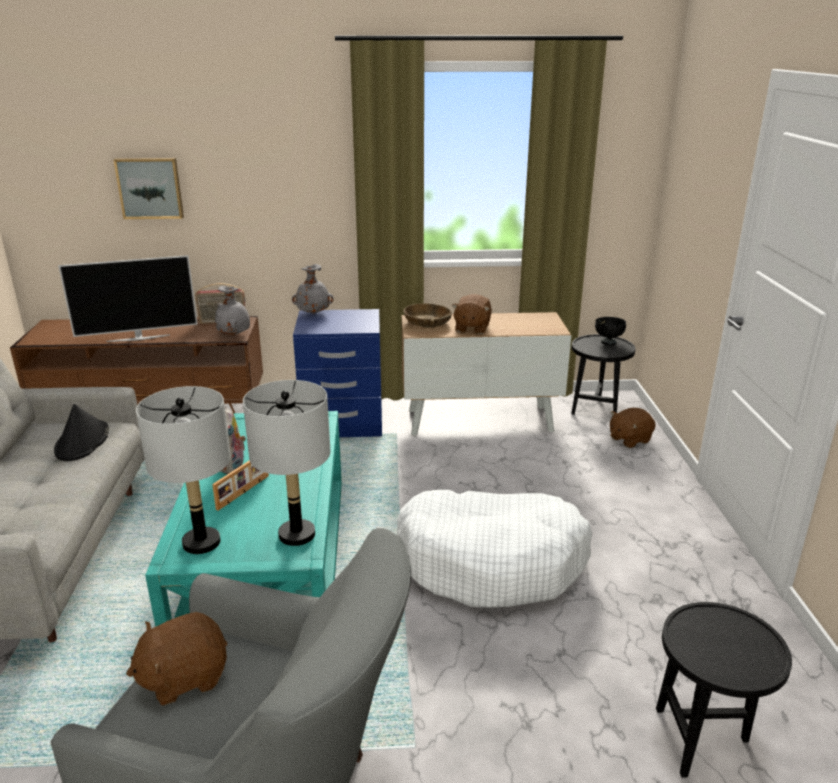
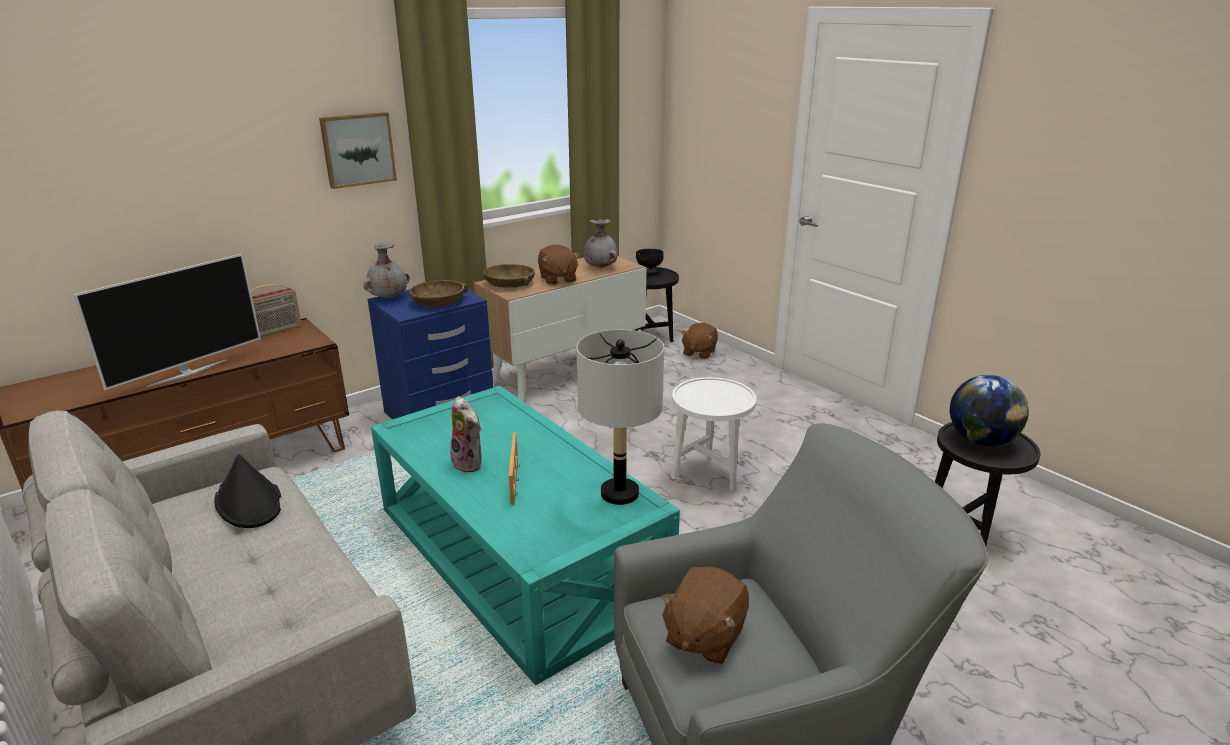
camera: 35 degrees left, 0 degrees up
picture [113,158,184,219] -> picture moved to [319,112,397,189]
grey table lamp [136,386,231,554] -> none
grey vase [215,286,250,335] -> grey vase moved to [584,219,617,268]
white dog bed [397,490,592,608] -> white side table [671,377,756,490]
none -> brown bowl [409,280,468,307]
none -> globe [950,375,1029,446]

